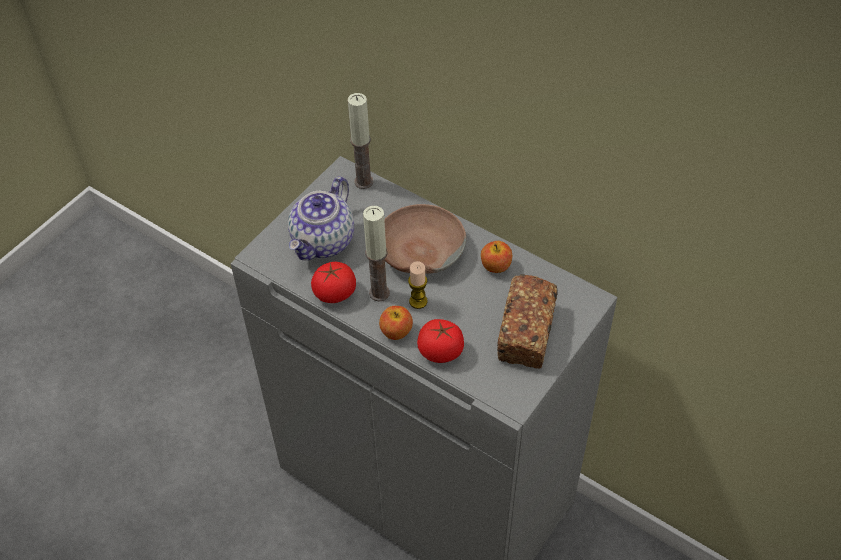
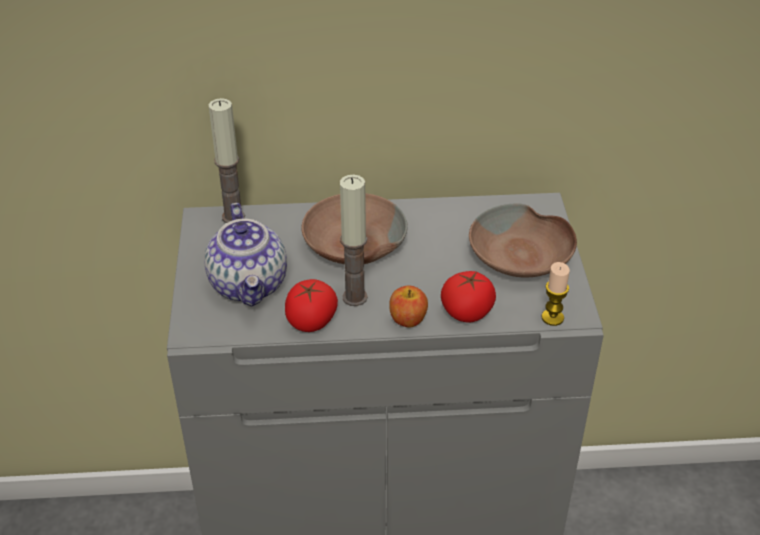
camera: 40 degrees left, 10 degrees down
candle [408,261,428,309] -> candle moved to [541,262,570,326]
apple [481,241,512,273] -> none
bread [497,274,558,369] -> brown bowl [469,203,577,278]

